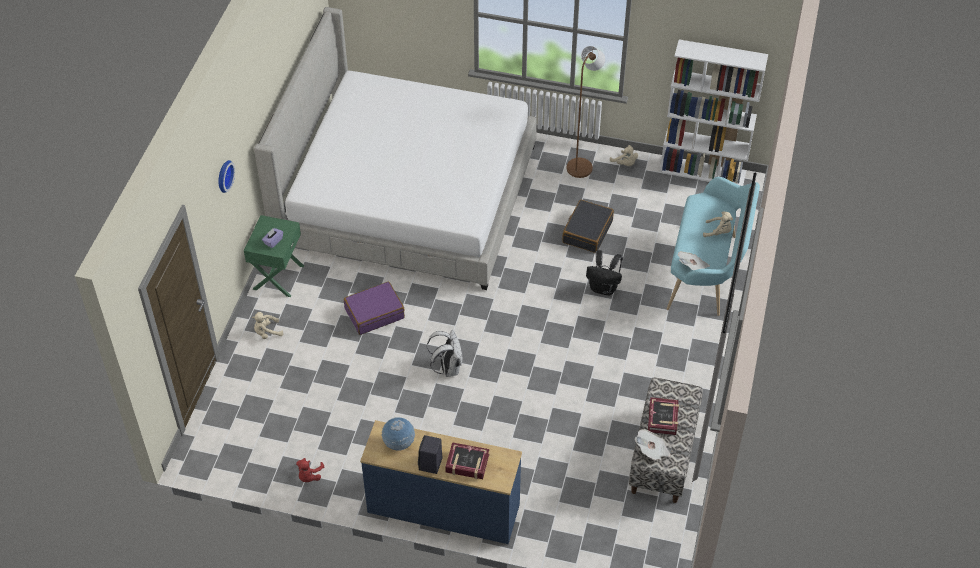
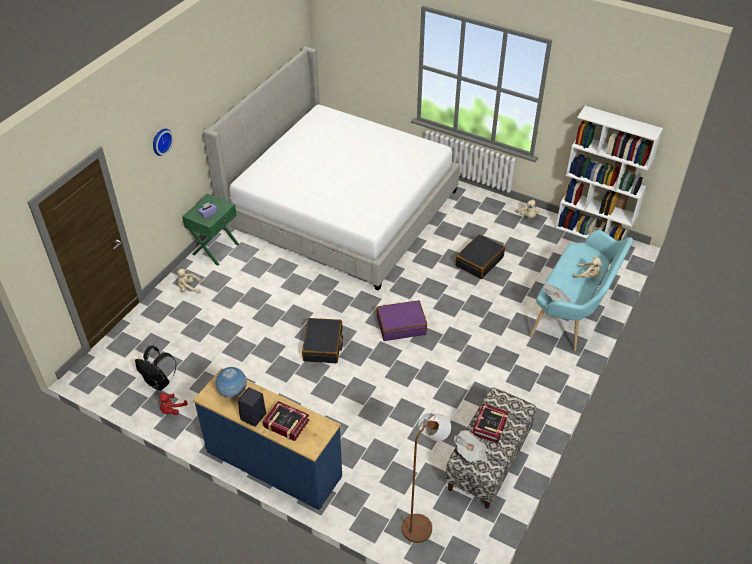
camera: 15 degrees right, 5 degrees down
purple suitcase [344,281,405,335] -> purple suitcase moved to [377,300,427,341]
white backpack [427,330,462,377] -> black suitcase [302,318,343,363]
brown floor lamp [567,46,605,178] -> brown floor lamp moved to [402,413,451,543]
black backpack [586,250,623,295] -> black backpack moved to [135,346,176,391]

